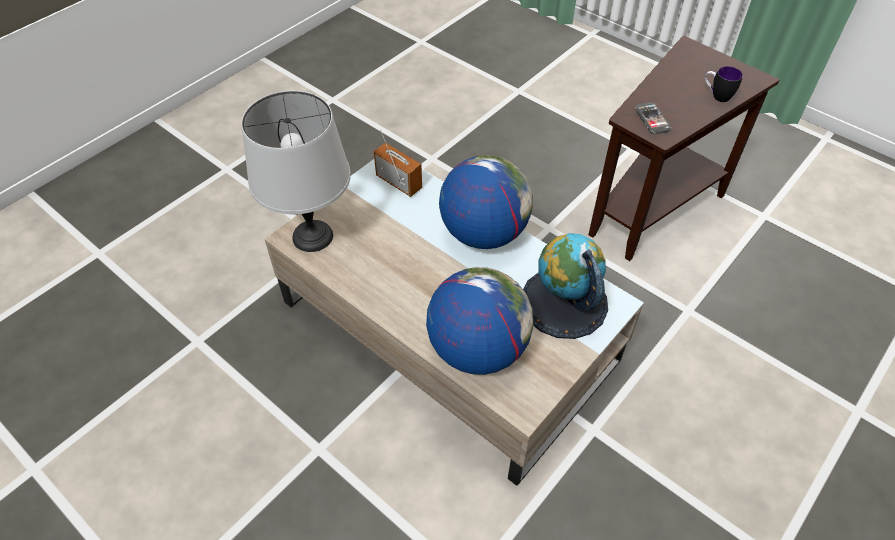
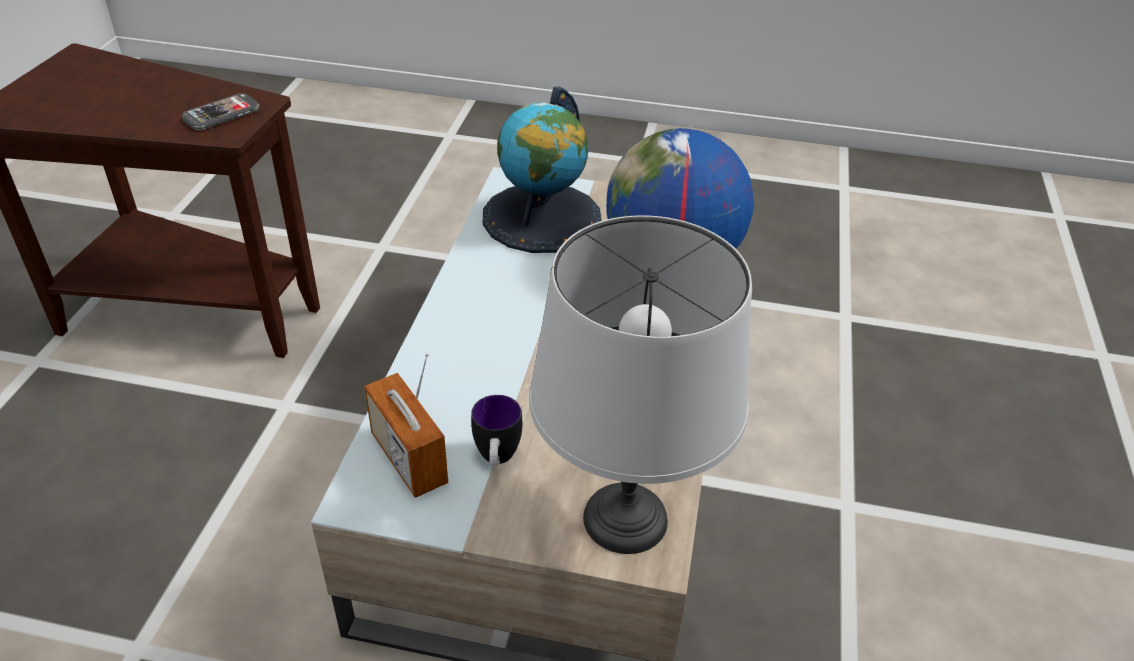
camera: 120 degrees left, 10 degrees down
radio [374,129,422,197] -> radio turned 45 degrees counterclockwise [364,353,448,498]
globe [439,155,533,249] -> none
mug [705,66,743,102] -> mug moved to [471,395,522,466]

